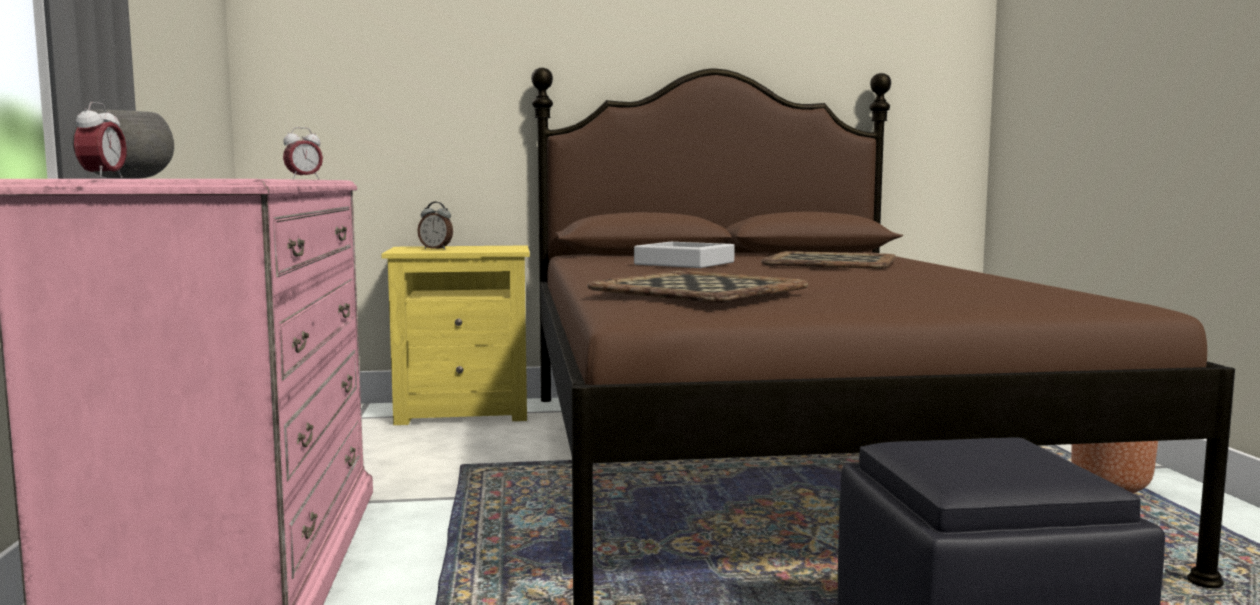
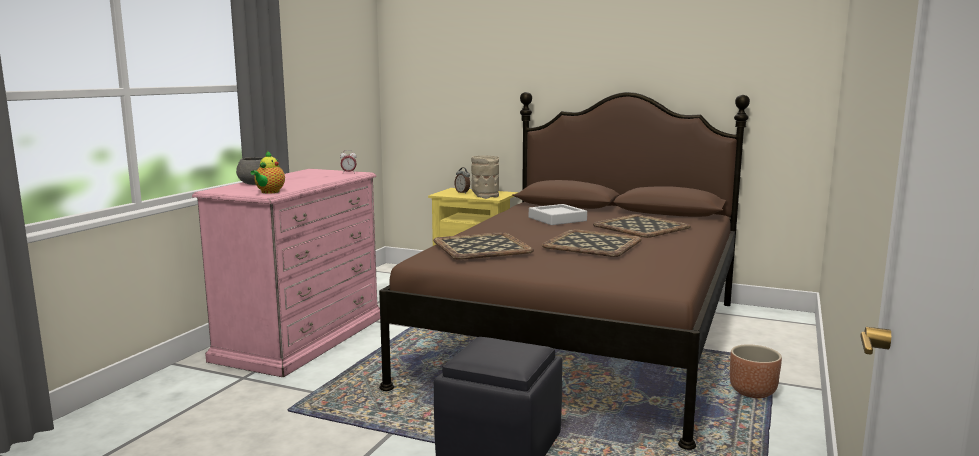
camera: 30 degrees right, 5 degrees up
alarm clock [74,102,127,178] -> none
none -> teapot [250,150,285,194]
none -> beige vase [471,155,499,199]
none -> tray [542,229,642,257]

